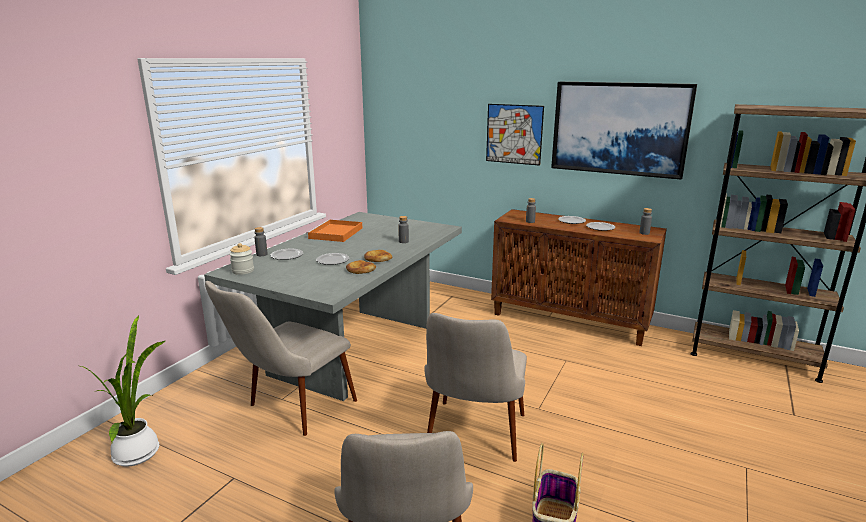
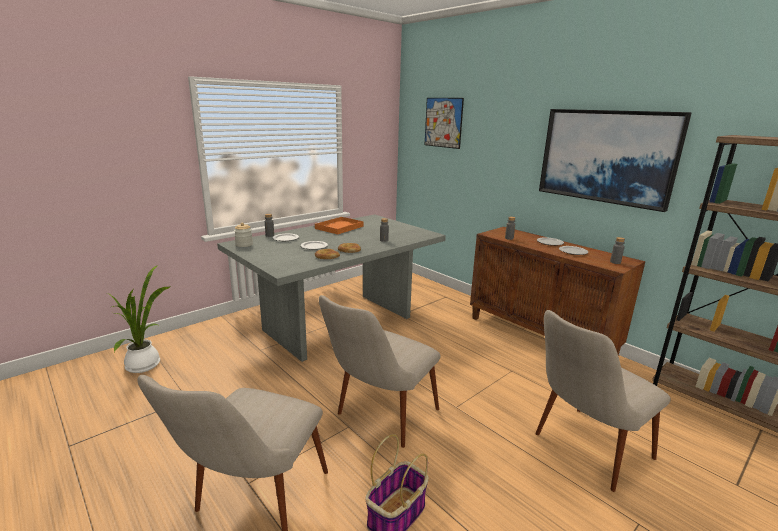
camera: 20 degrees right, 0 degrees up
beige chair [205,281,357,436] -> beige chair moved to [535,310,671,492]
picture [486,104,544,166] -> picture moved to [425,98,464,149]

